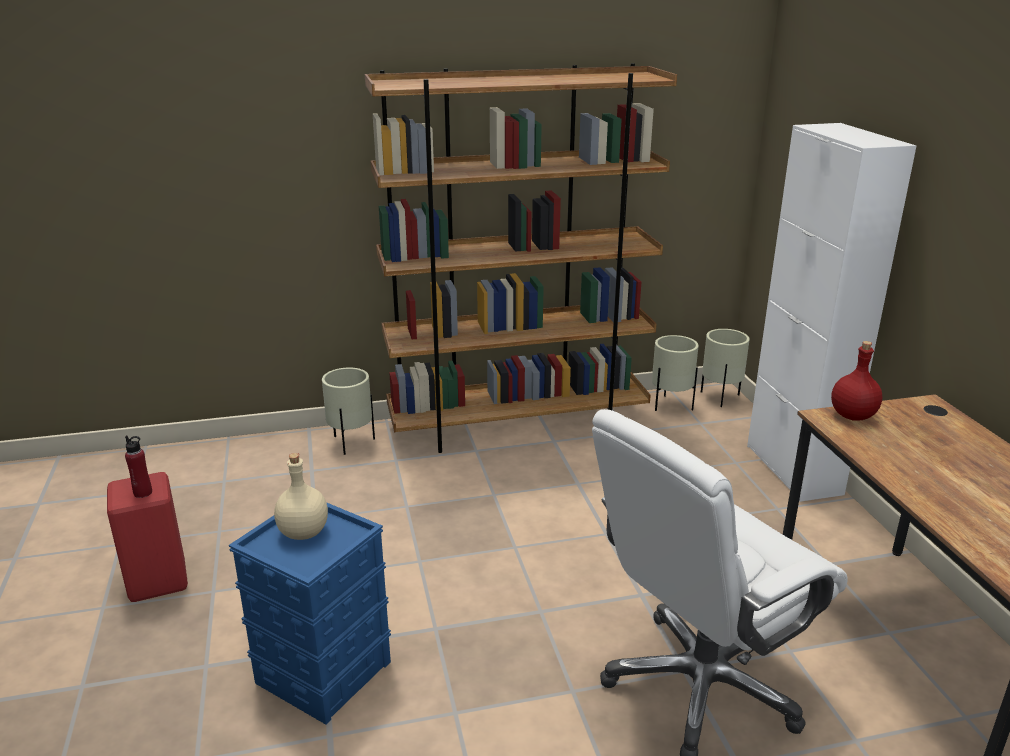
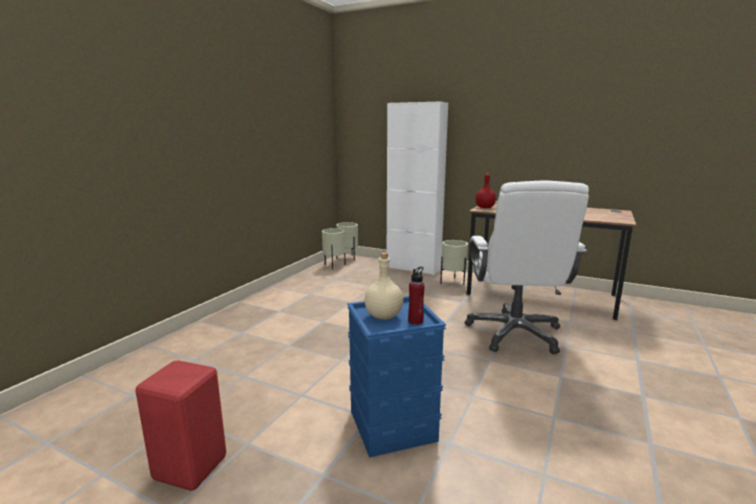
camera: 50 degrees left, 10 degrees down
red bottle [125,436,152,498] -> red bottle moved to [408,267,425,325]
beige planter [322,368,375,455] -> beige planter moved to [440,240,468,285]
brown bookcase [365,63,677,453] -> none

